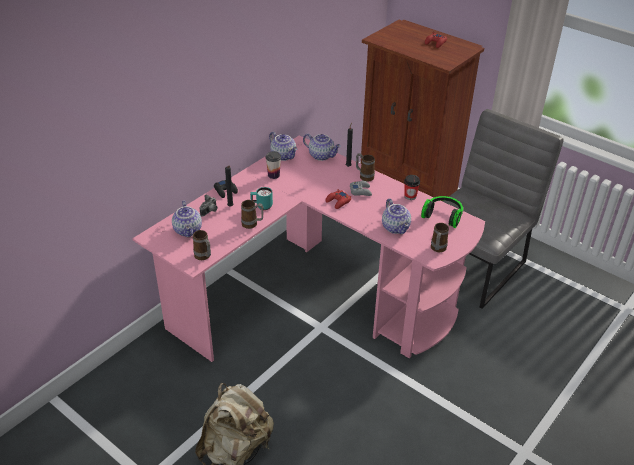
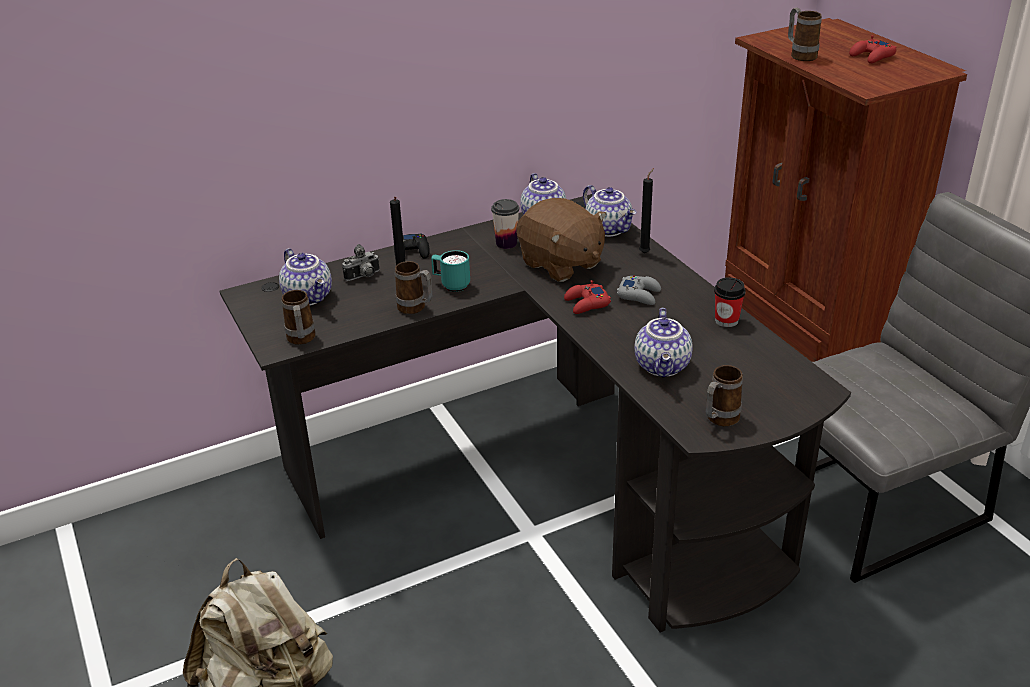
camera: 25 degrees right, 5 degrees down
pink desk [132,135,485,362] -> black desk [219,194,851,632]
teapot [172,201,202,237] -> teapot turned 45 degrees counterclockwise [279,248,332,305]
mug [356,153,375,182] -> mug moved to [788,8,822,61]
headphones [421,196,463,228] -> none
none -> brown plush toy [517,198,607,282]

